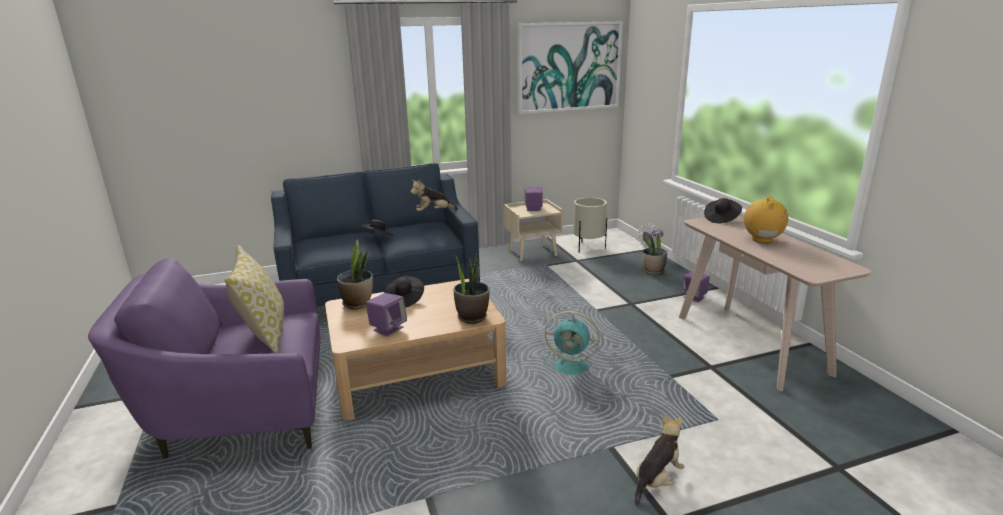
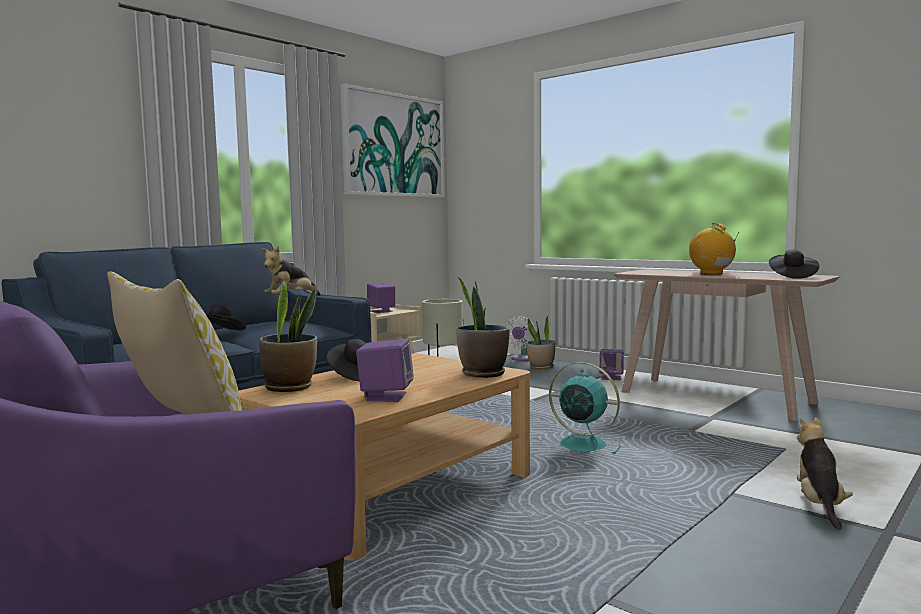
camera: 30 degrees left, 15 degrees down
turquoise fan [544,311,600,376] -> turquoise fan turned 135 degrees counterclockwise [549,362,620,454]
black hat [704,198,742,223] -> black hat moved to [769,249,819,279]

